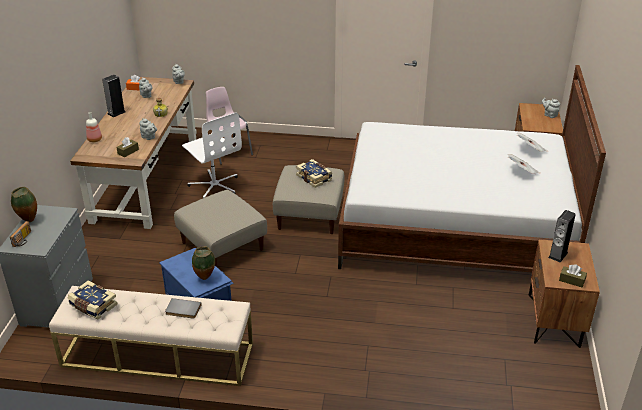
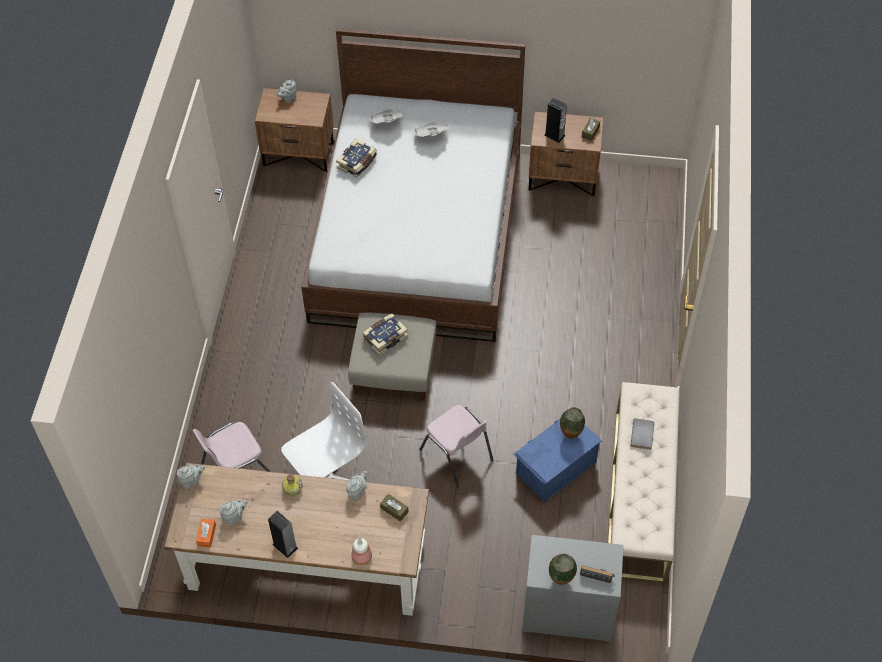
camera: 90 degrees left, 20 degrees up
book [67,281,118,319] -> book moved to [336,139,377,178]
beige ottoman [174,190,267,267] -> pink chair [419,405,494,487]

